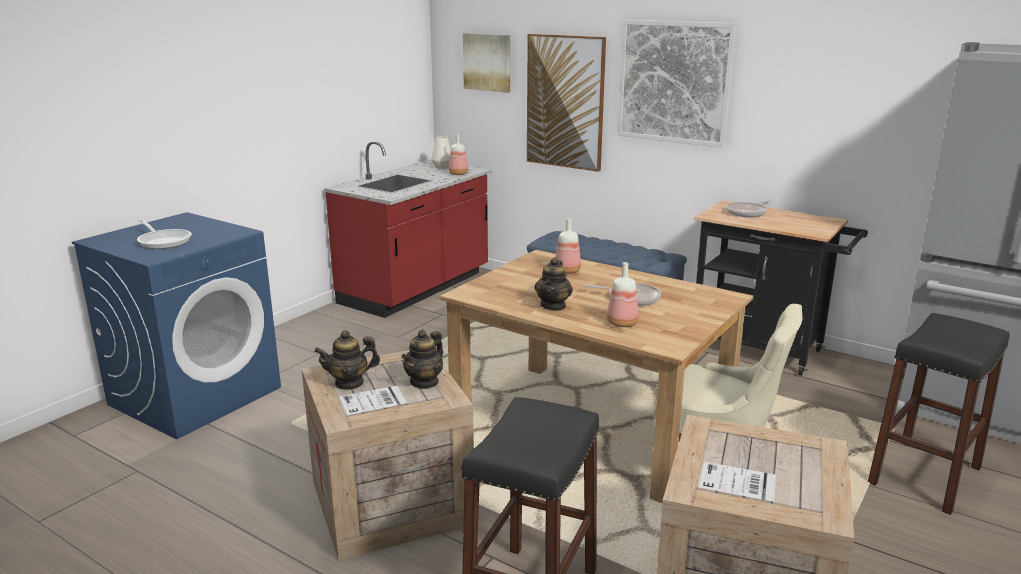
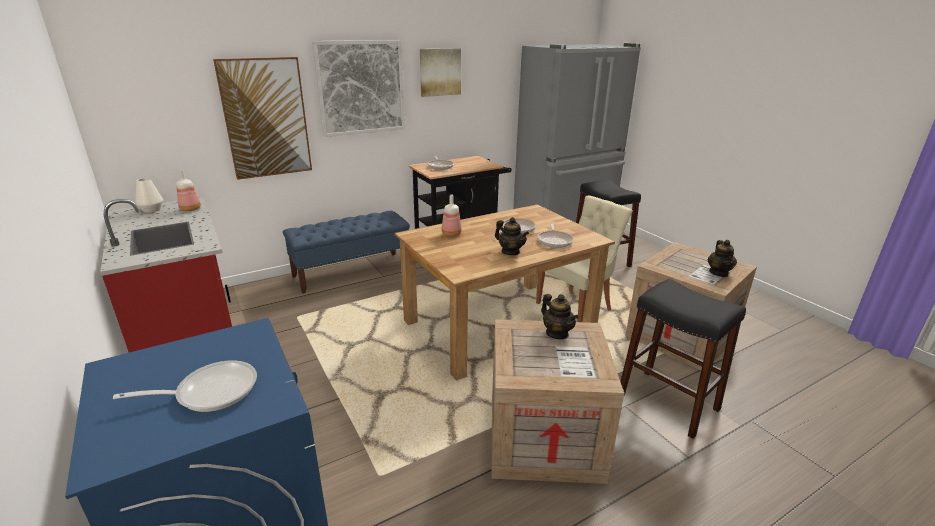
camera: 65 degrees left, 5 degrees up
teapot [314,330,380,390] -> teapot moved to [708,240,737,277]
picture [463,33,510,93] -> picture moved to [420,48,461,97]
bottle [607,262,639,327] -> frying pan [537,223,574,248]

